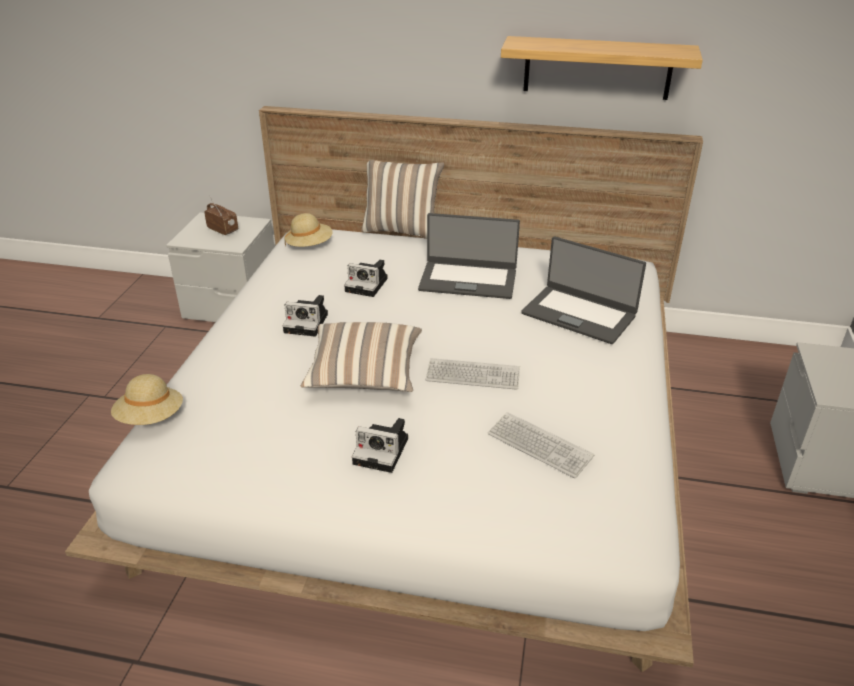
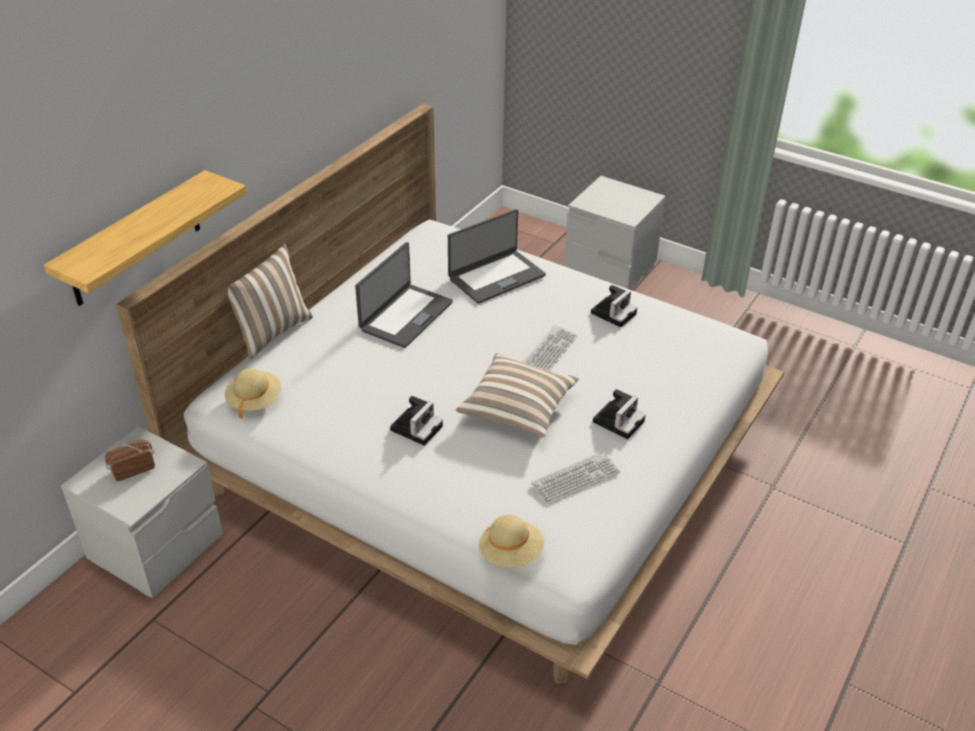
camera: 70 degrees left, 5 degrees up
camera [344,260,388,297] -> camera moved to [591,285,637,327]
keyboard [488,412,594,478] -> keyboard moved to [531,451,620,505]
shelf [501,36,703,100] -> shelf moved to [43,170,247,306]

